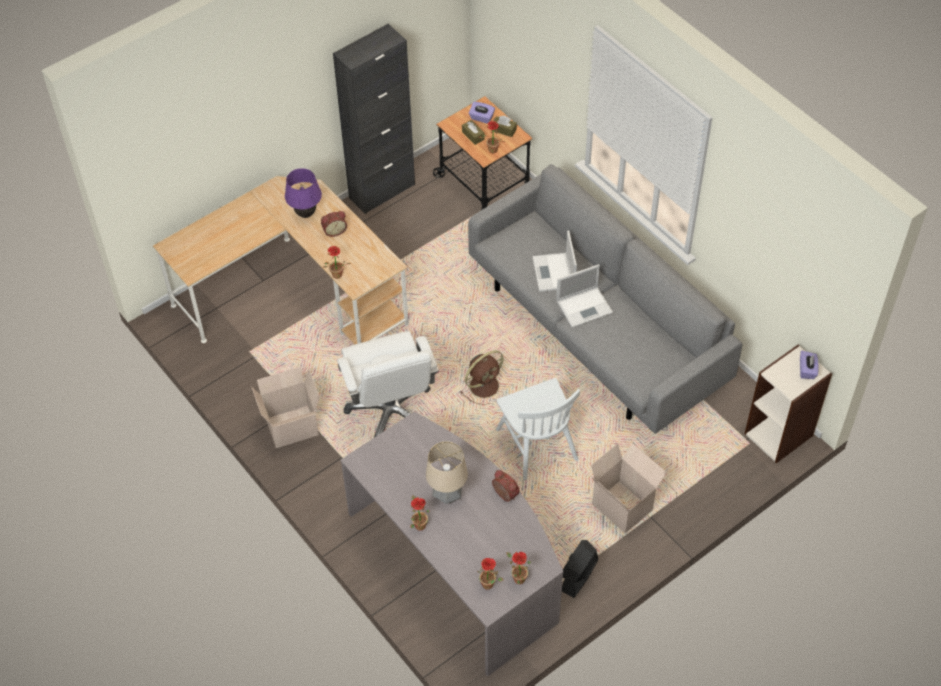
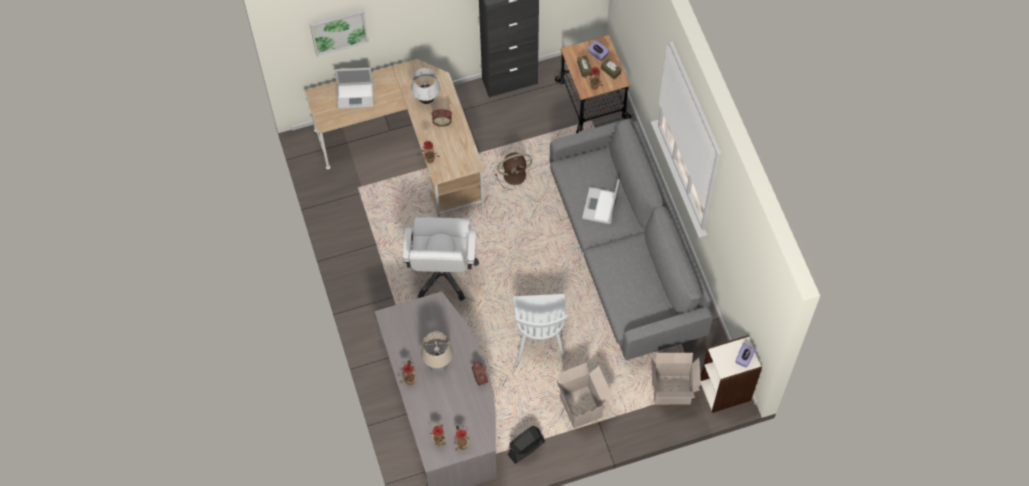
camera: 20 degrees right, 10 degrees up
cardboard box [251,367,320,448] -> cardboard box moved to [651,353,701,405]
purple table lamp [285,168,322,218] -> white table lamp [411,68,440,104]
brown fan [460,350,503,405] -> brown fan moved to [495,152,532,190]
laptop [556,264,613,328] -> laptop moved to [335,68,374,109]
none -> picture [310,9,369,57]

